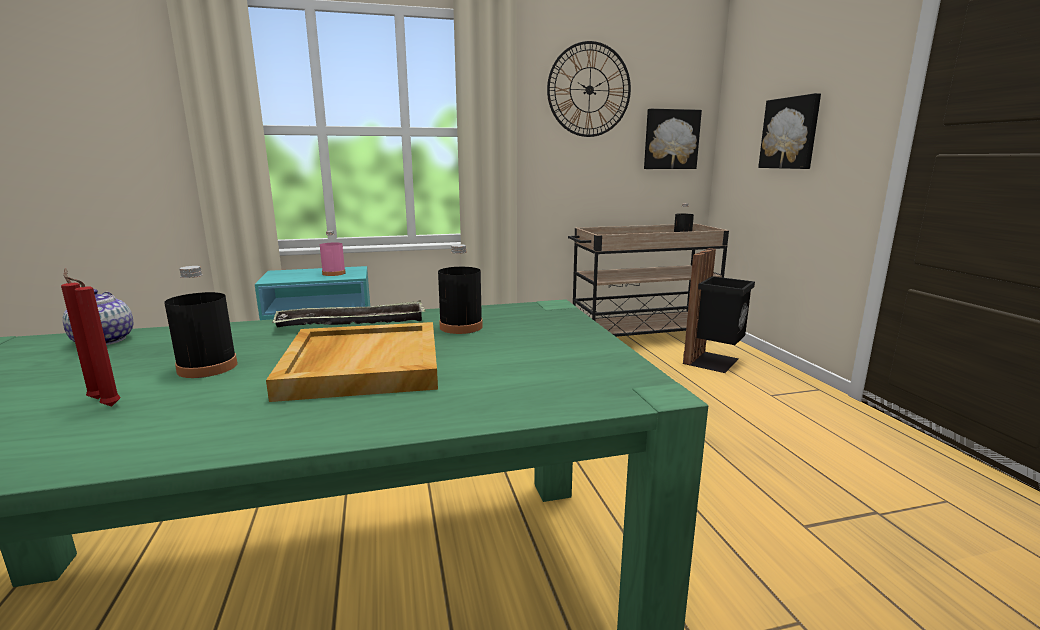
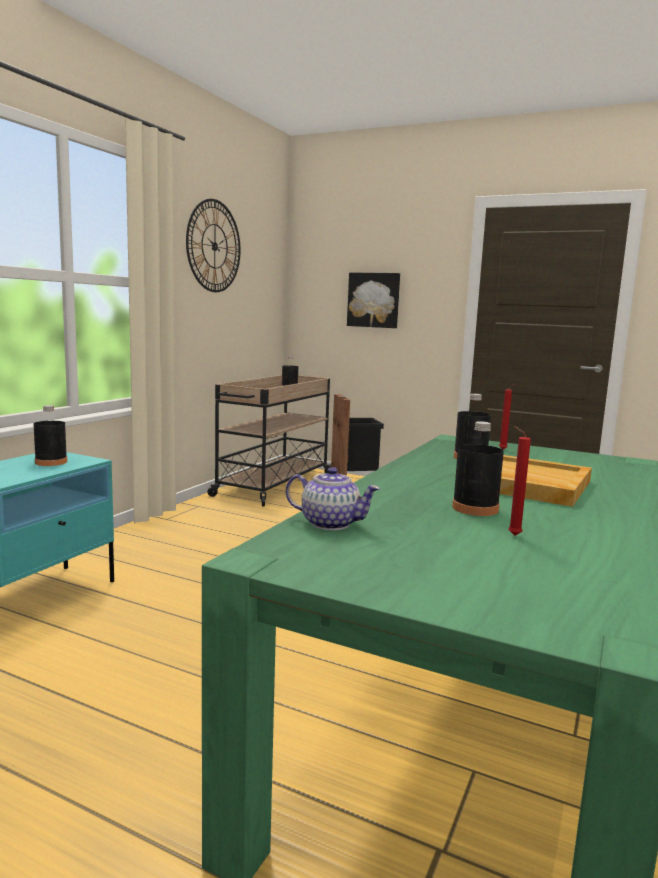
camera: 50 degrees left, 5 degrees down
red candle [65,277,120,407] -> red candle moved to [499,384,515,450]
tray [272,301,425,327] -> none
pink bottle [320,231,346,276] -> black bottle [34,405,67,466]
picture [644,109,702,169] -> none

